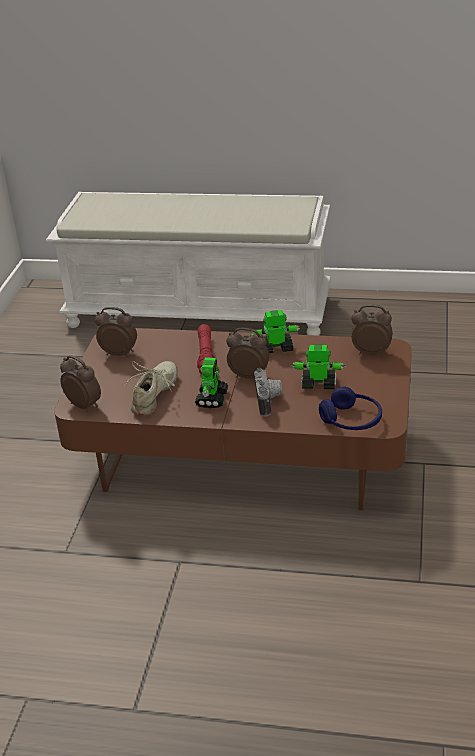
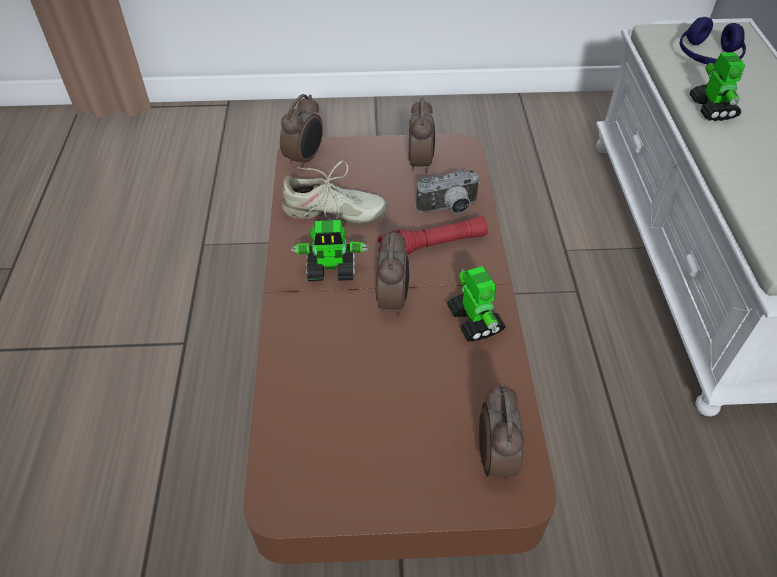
camera: 75 degrees right, 15 degrees up
camera [254,368,283,416] -> camera moved to [416,170,481,214]
toy robot [291,345,345,389] -> toy robot moved to [690,52,745,121]
blue headphones [319,387,382,430] -> blue headphones moved to [679,17,746,64]

